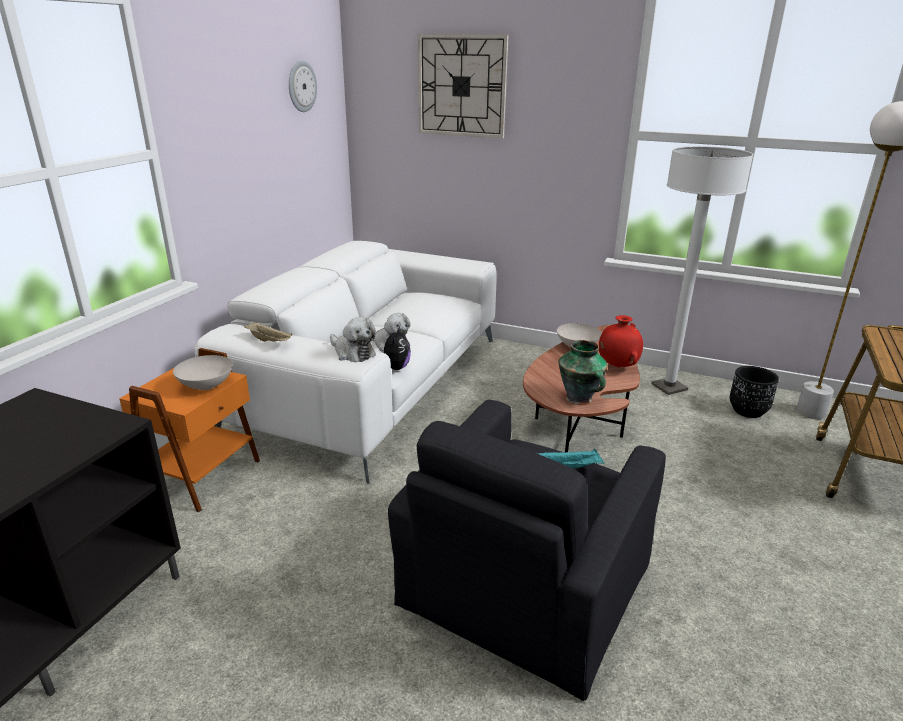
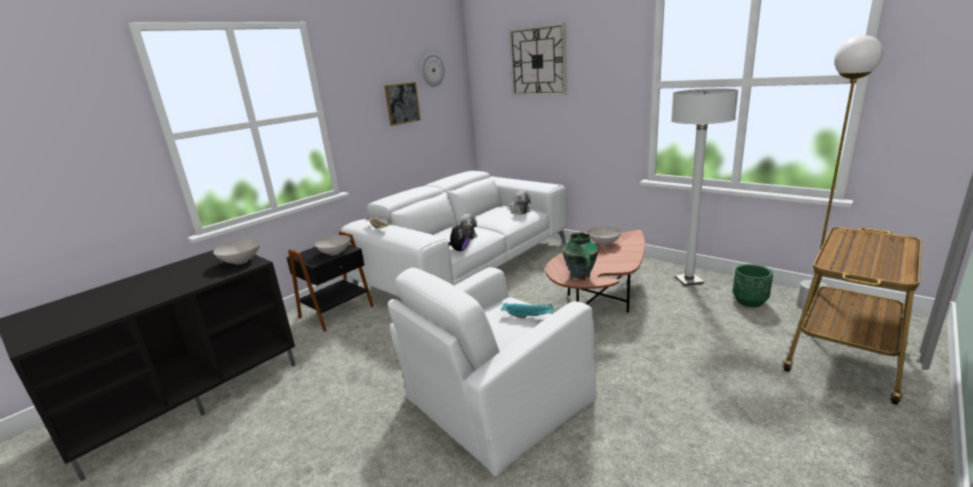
camera: 20 degrees right, 5 degrees down
orange side table [119,348,260,512] -> black side table [286,231,374,332]
plush toy [330,317,376,362] -> plush toy moved to [509,191,531,214]
black armchair [388,400,666,701] -> white armchair [388,267,597,476]
red vase [599,315,643,368] -> none
black planter [729,366,779,418] -> green planter [733,264,773,307]
none -> white bowl [213,239,260,264]
none -> picture [384,82,421,126]

